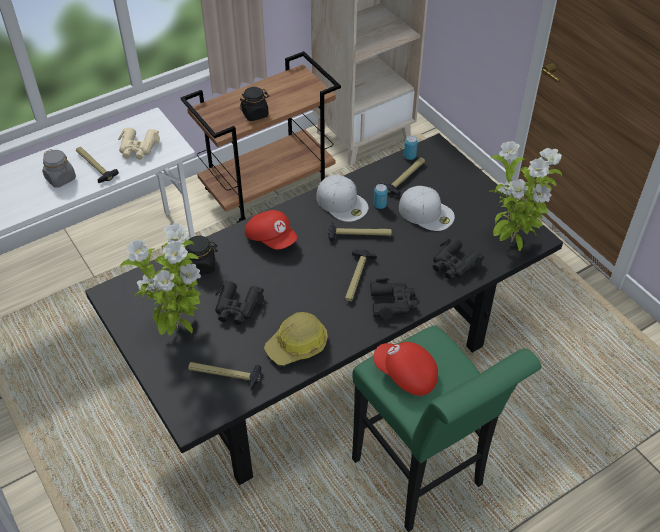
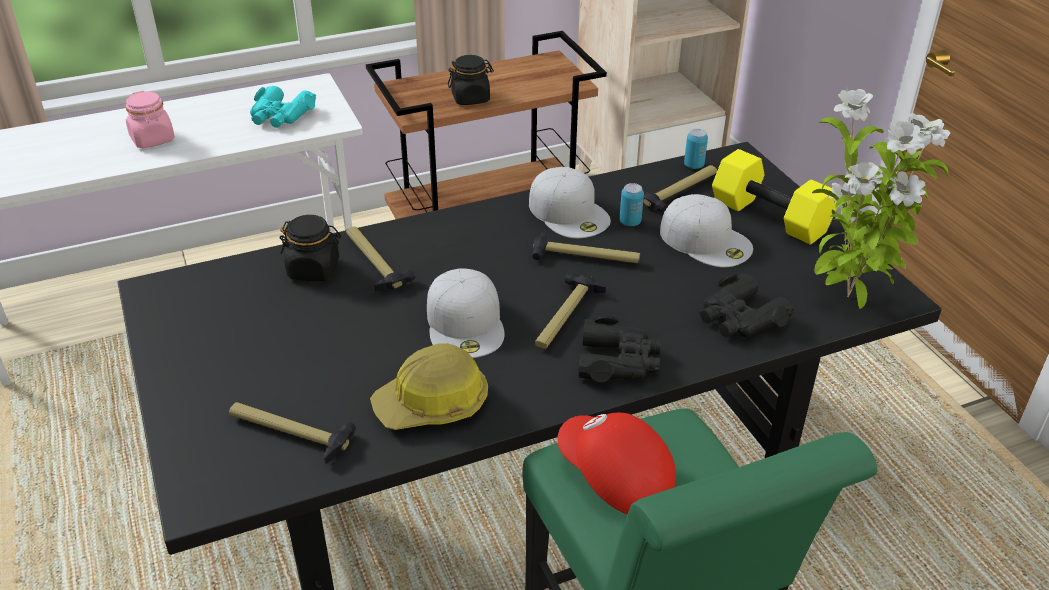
camera: 10 degrees right, 10 degrees down
grey jar [42,149,76,188] -> pink jar [126,91,175,148]
hammer [76,147,119,183] -> hammer moved to [346,226,415,291]
beige binoculars [118,128,160,160] -> turquoise binoculars [250,86,316,128]
potted plant [120,222,201,336] -> none
black binoculars [215,281,264,325] -> none
red cap [245,210,297,250] -> none
none -> white cap [427,268,504,358]
none -> yellow dumbbell [712,149,837,245]

